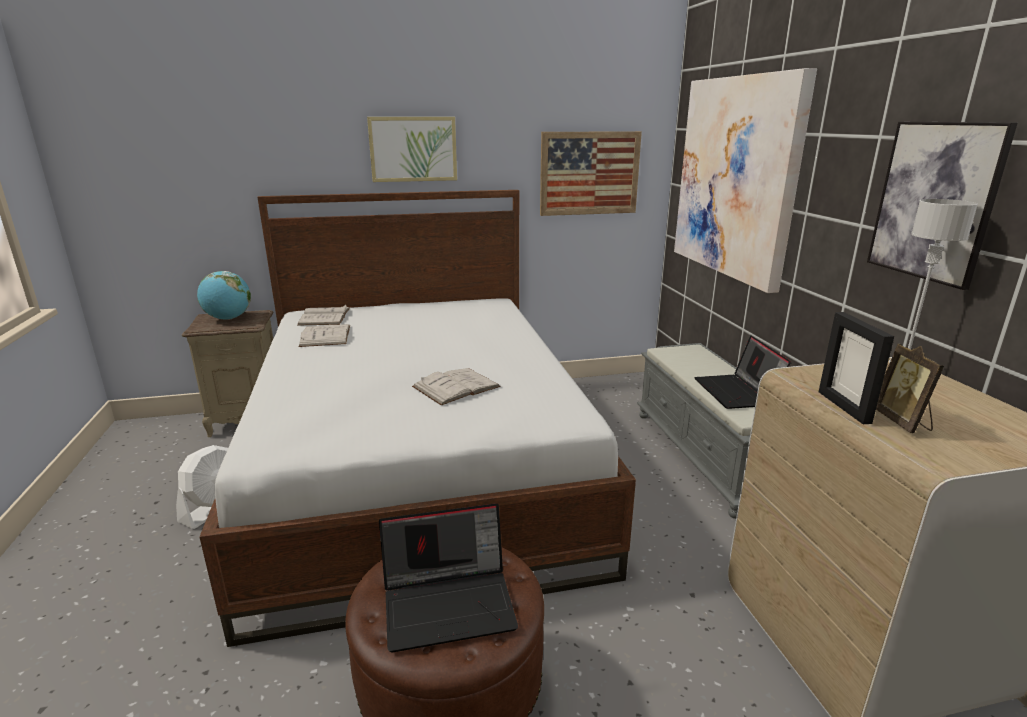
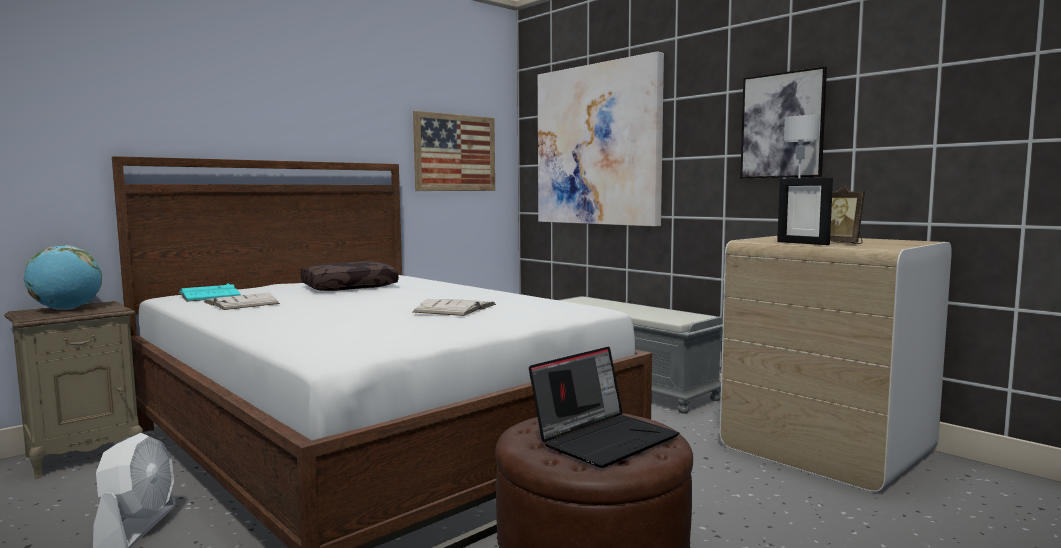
camera: 30 degrees left, 15 degrees down
white book [297,304,350,326] -> turquoise book [179,283,241,302]
picture [367,117,457,182] -> none
laptop [695,335,791,409] -> none
none -> brown pillow [301,262,399,291]

